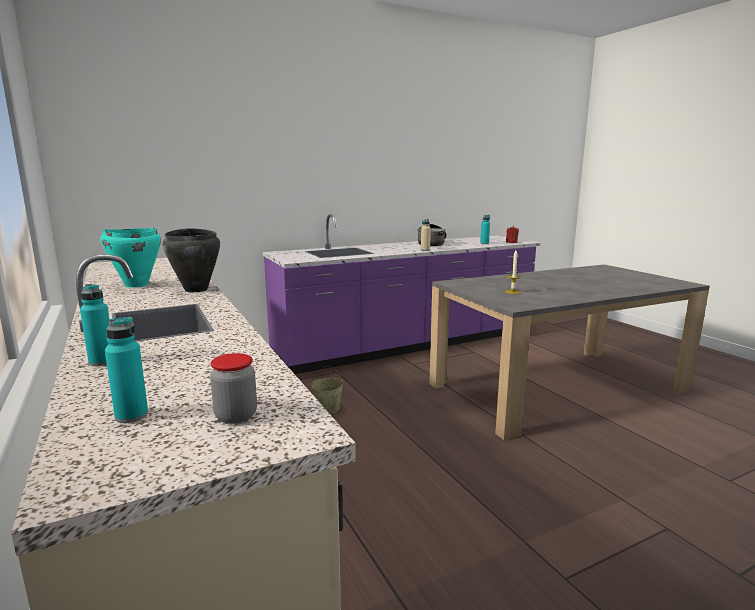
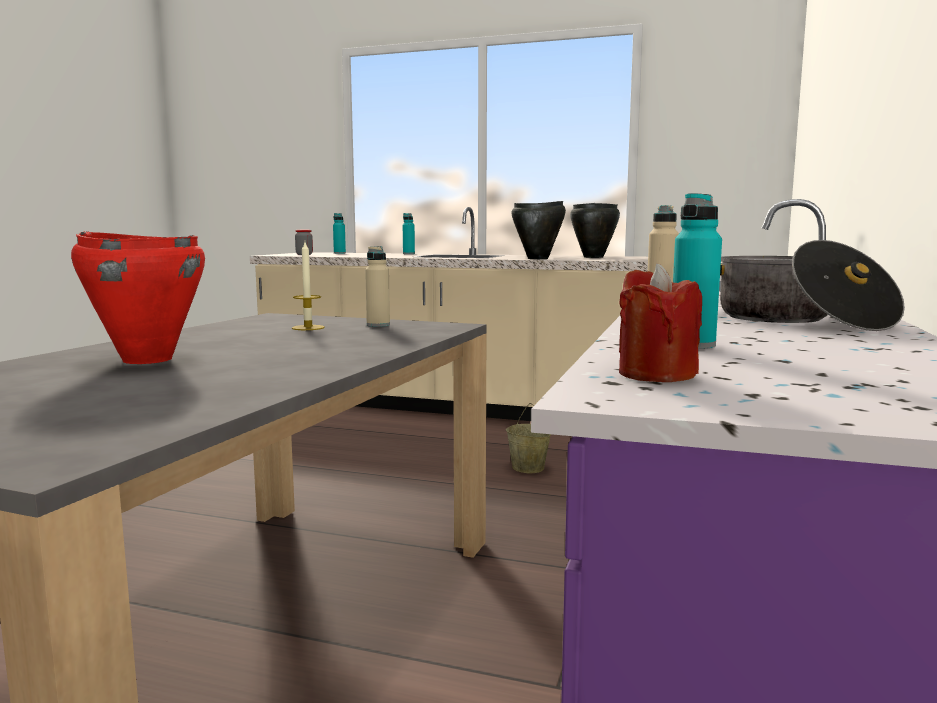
camera: 135 degrees right, 5 degrees down
turquoise cooking pot [100,228,161,288] -> black cooking pot [570,203,620,258]
none -> red cooking pot [71,231,205,364]
none -> beige bottle [365,246,390,327]

